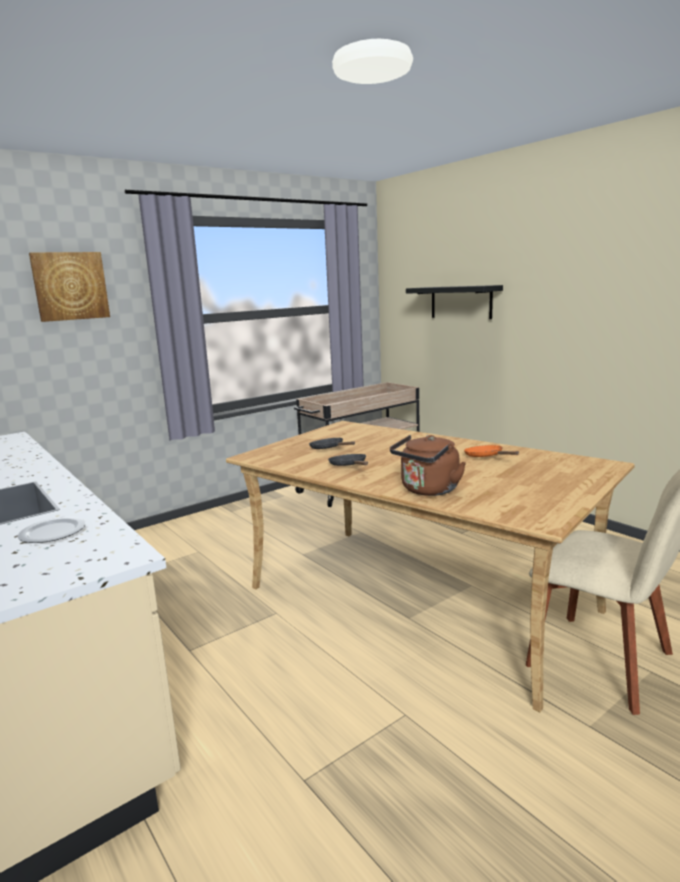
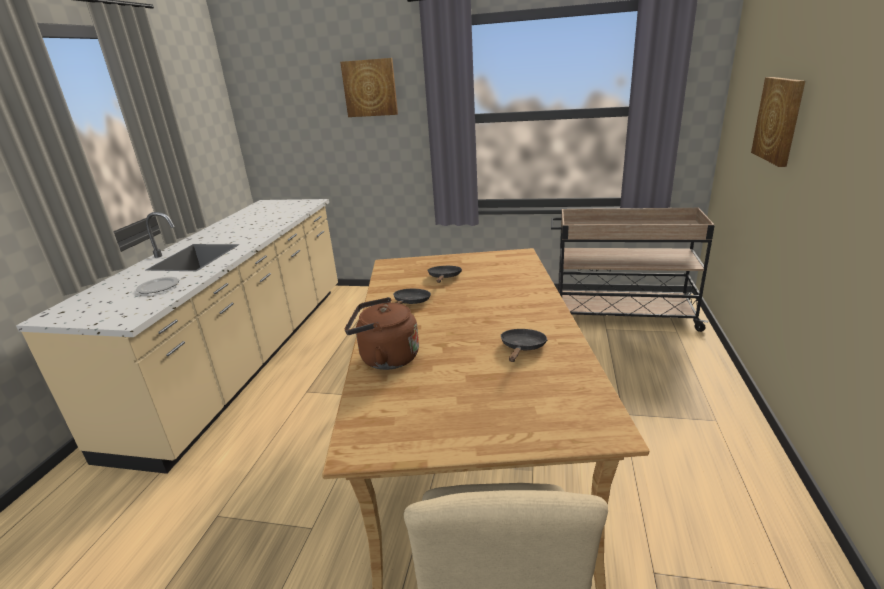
camera: 50 degrees right, 10 degrees up
black shelf [406,285,503,319] -> picture [751,77,805,167]
orange frying pan [464,445,519,457] -> black frying pan [501,329,548,362]

